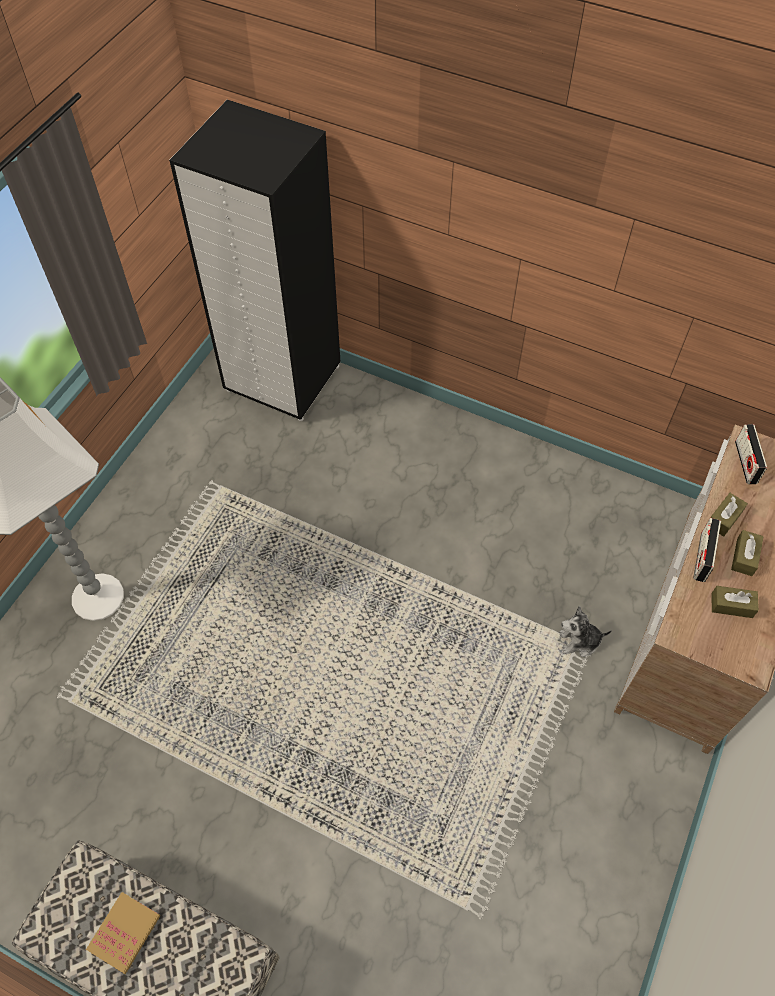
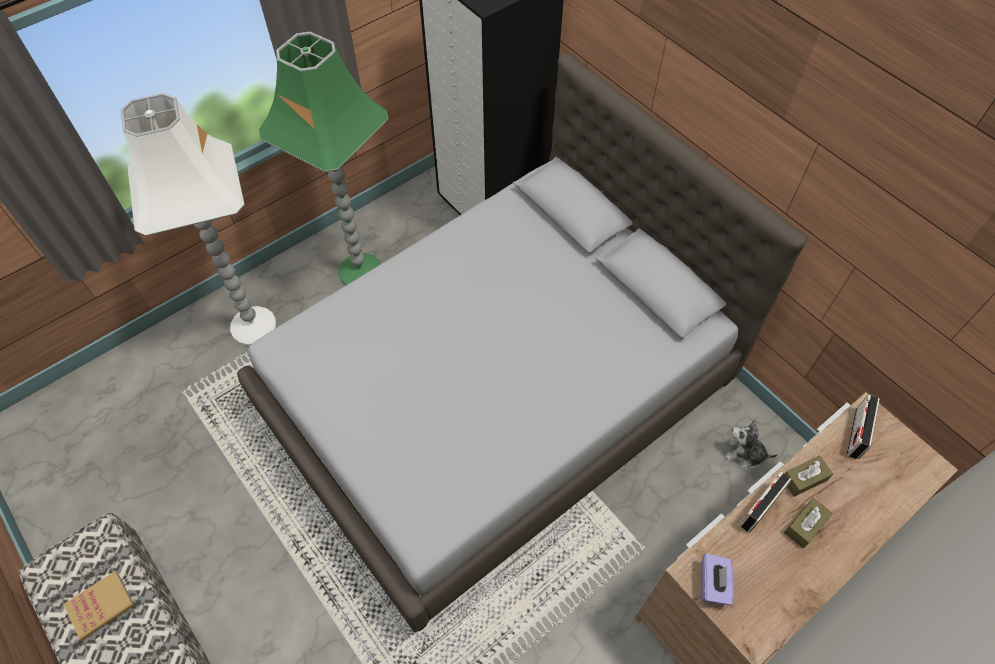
camera: 25 degrees right, 0 degrees up
plush toy [559,606,612,657] -> plush toy moved to [725,419,778,469]
brown tissue box [711,586,759,618] -> none
none -> grey bed [237,53,807,633]
none -> green floor lamp [259,32,389,285]
none -> purple tissue box [701,553,734,605]

